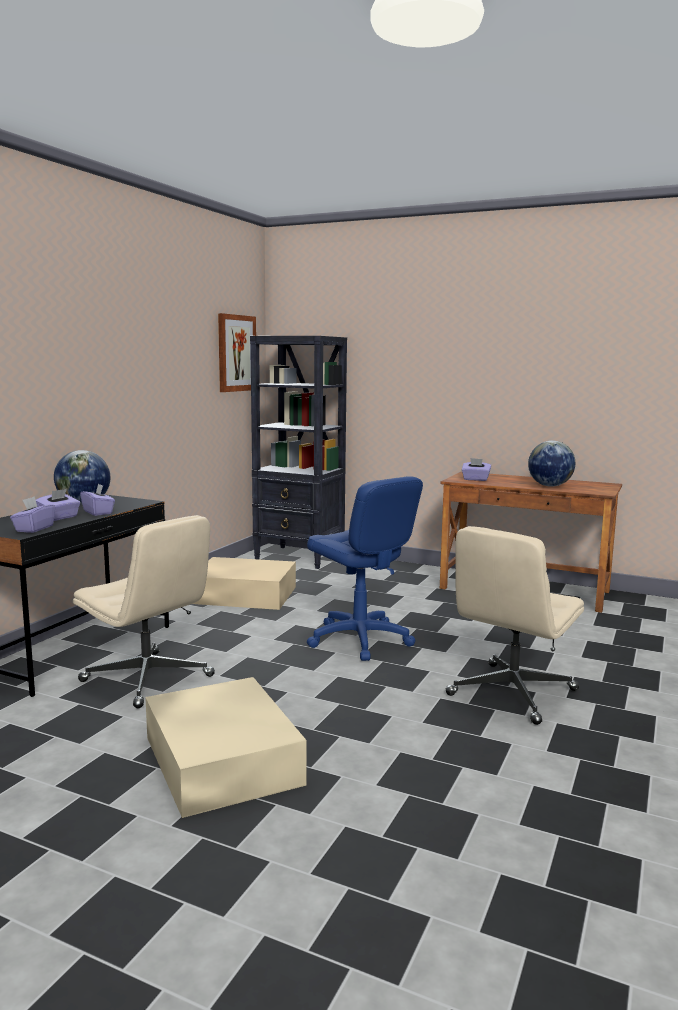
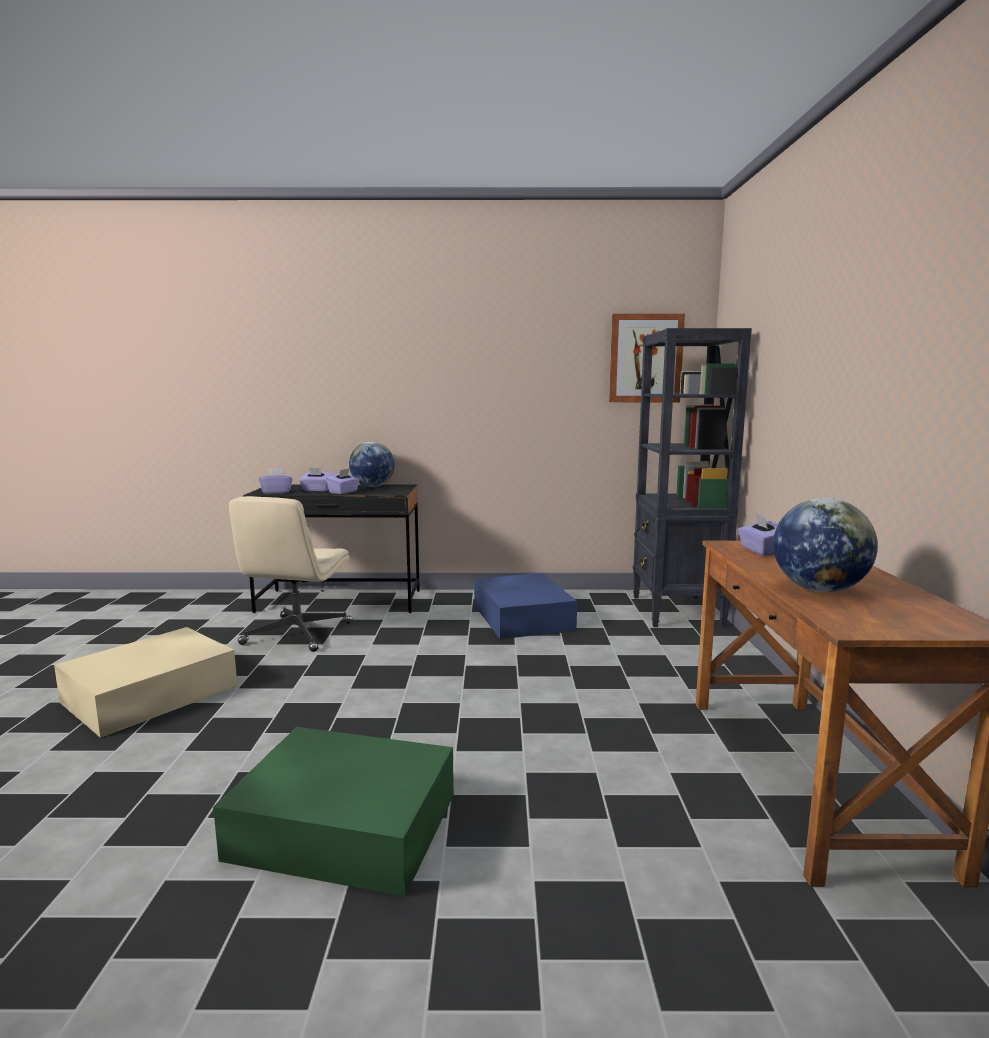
camera: 65 degrees right, 0 degrees up
beige storage box [193,557,296,610] -> blue storage box [474,573,577,639]
blue office chair [307,476,423,661] -> none
beige office chair [445,526,584,725] -> green storage box [213,727,454,897]

